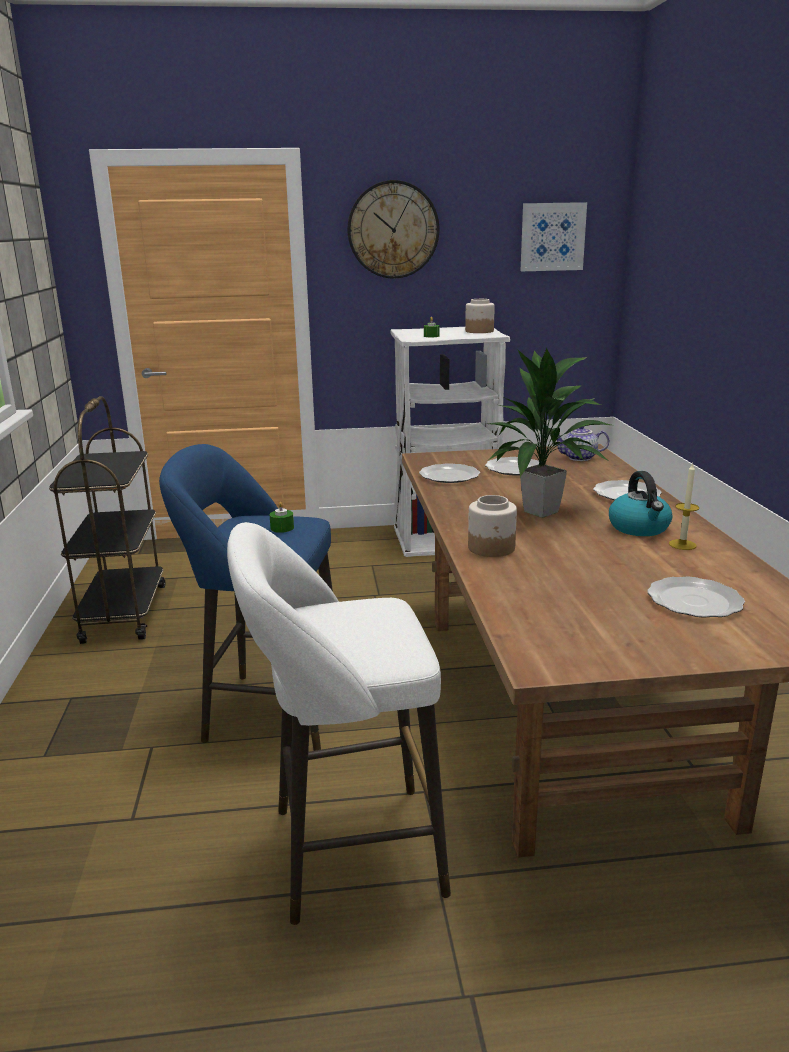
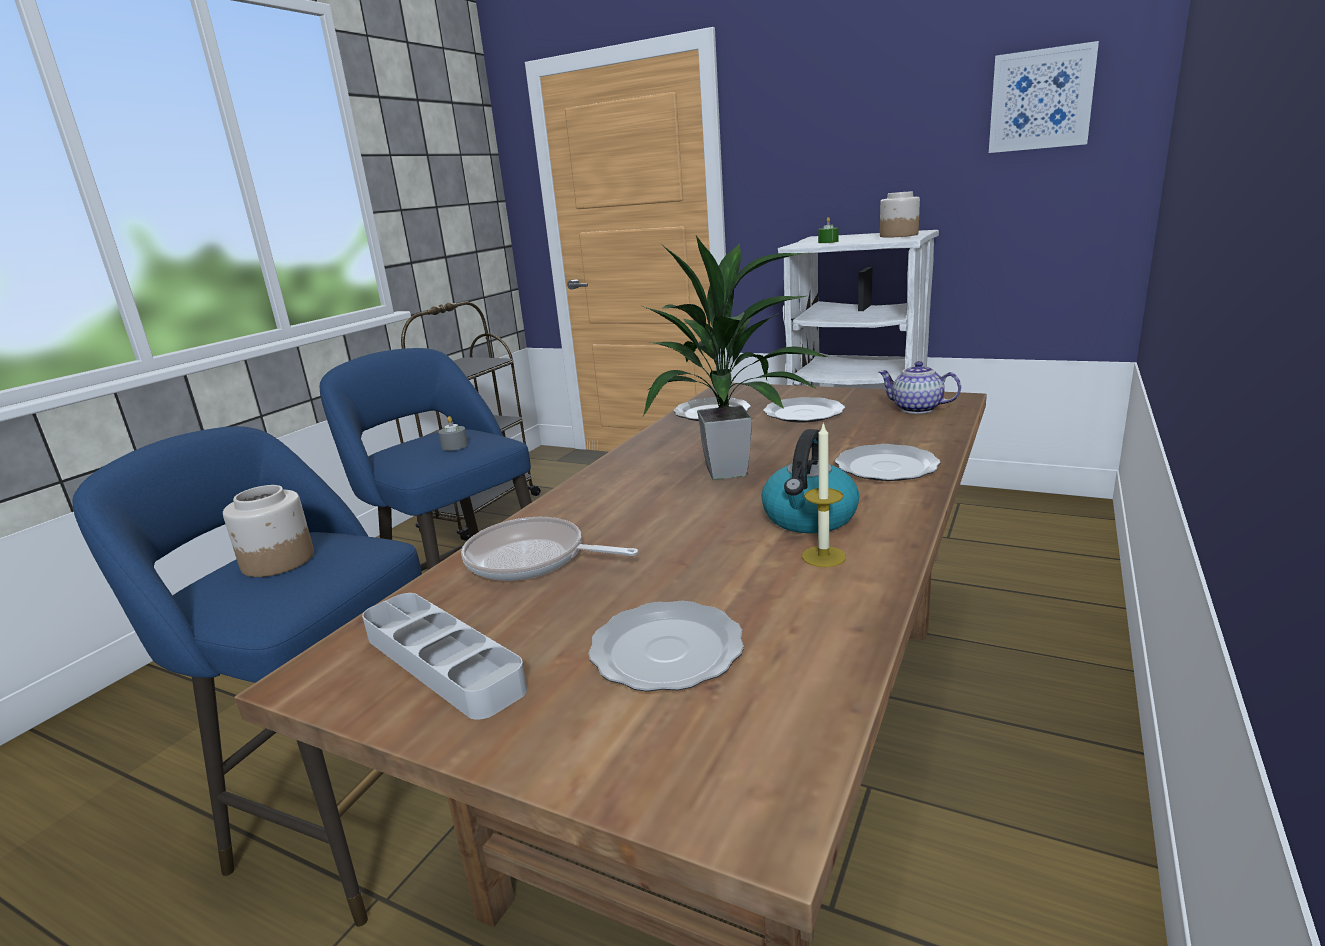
camera: 35 degrees right, 0 degrees up
white stool [227,522,451,925] -> blue stool [72,426,422,927]
green candle [269,502,294,533] -> grey candle [438,416,468,451]
wall clock [347,180,439,279] -> none
jar [468,495,517,557] -> jar moved to [223,485,314,577]
none -> grey tray [362,593,527,720]
none -> frying pan [461,517,638,581]

